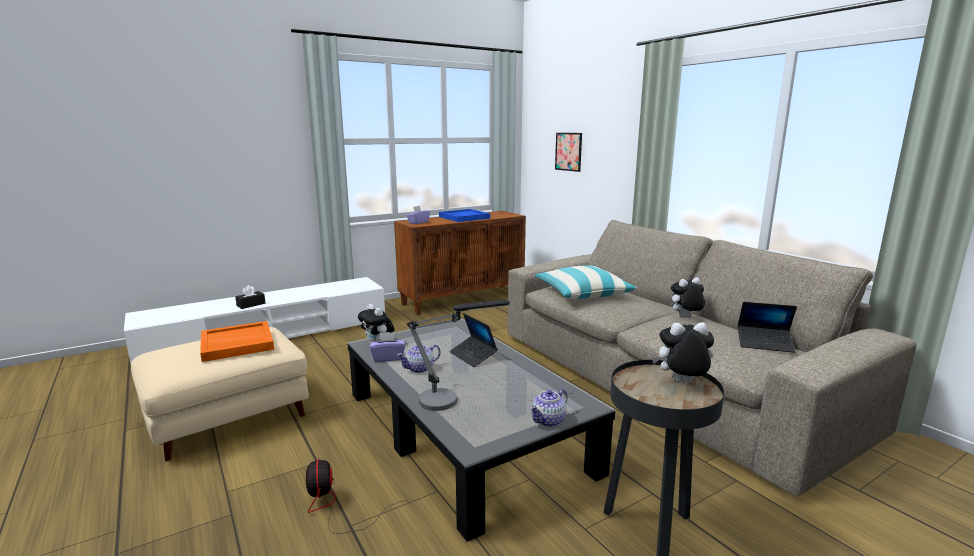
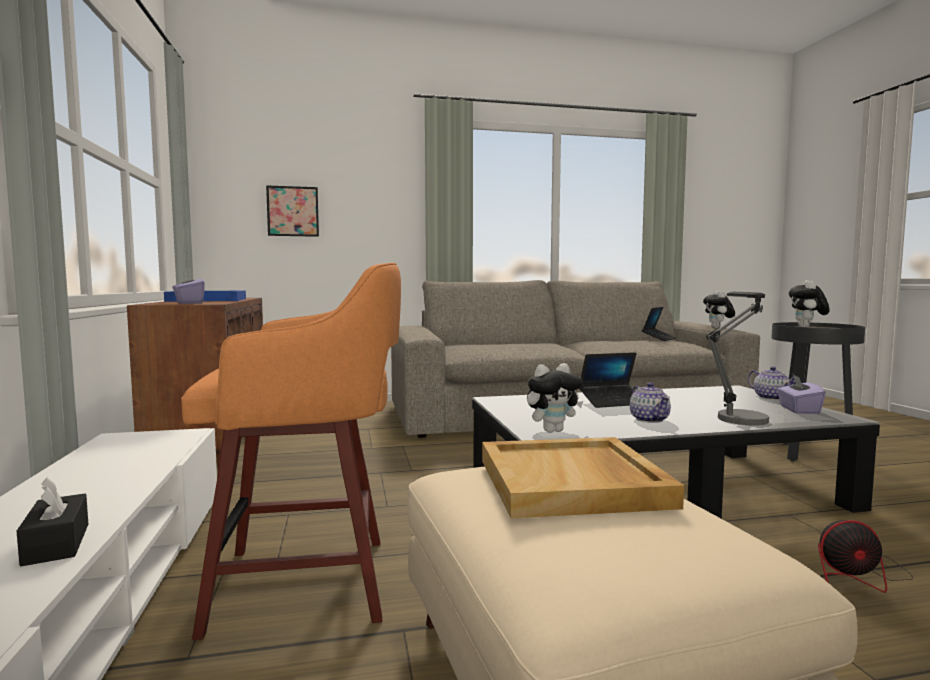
camera: 70 degrees left, 10 degrees down
orange tray [200,321,274,362] -> beige tray [482,437,684,518]
purple tissue box [370,332,405,362] -> purple tissue box moved to [777,375,826,414]
pillow [535,265,637,299] -> none
plush toy [669,277,705,317] -> plush toy moved to [703,291,735,328]
none -> orange stool [181,263,401,640]

